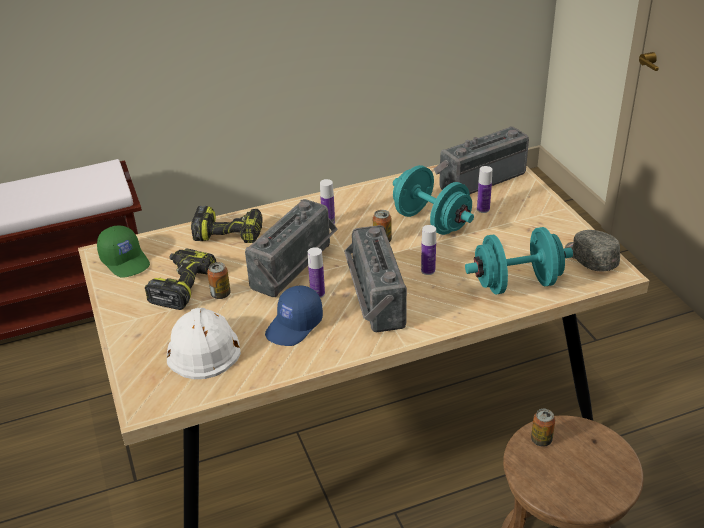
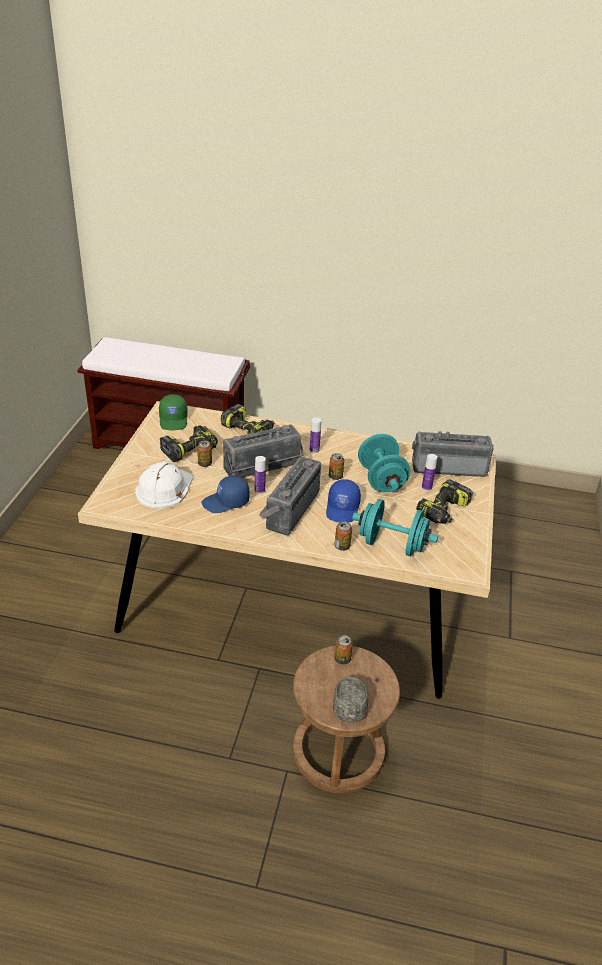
camera: 30 degrees right, 0 degrees up
bottle [421,225,436,275] -> blue cap [326,479,361,523]
grey cap [565,230,620,271] -> grey cap moved to [333,677,368,723]
none -> can [334,521,352,551]
none -> power drill [416,480,473,524]

